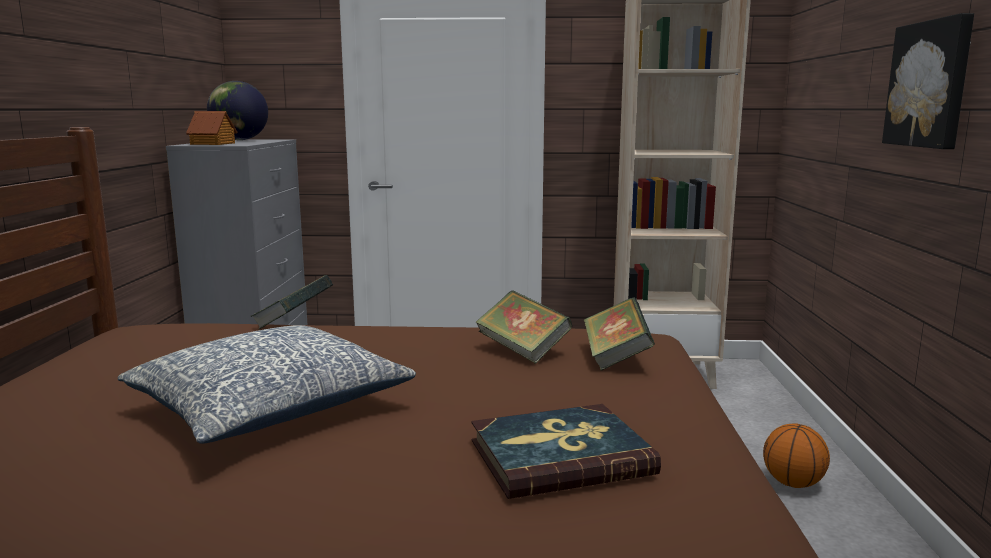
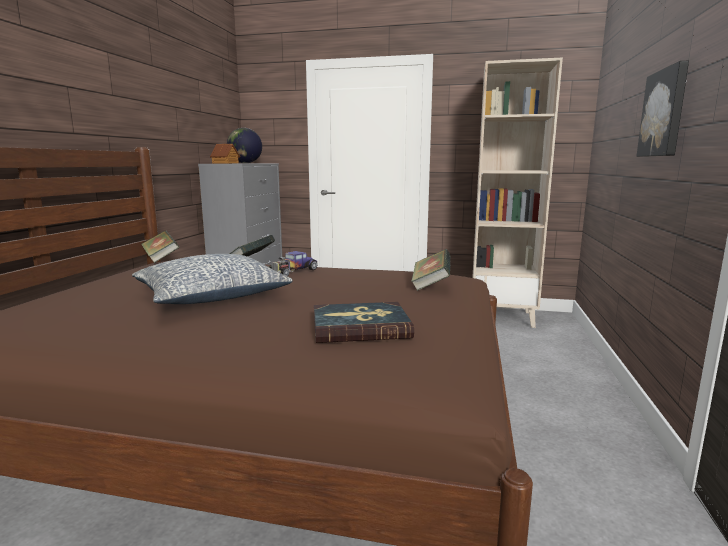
camera: 10 degrees right, 0 degrees up
book [475,291,572,364] -> book moved to [141,231,179,263]
basketball [763,423,830,488] -> none
none -> toy car [269,251,317,276]

